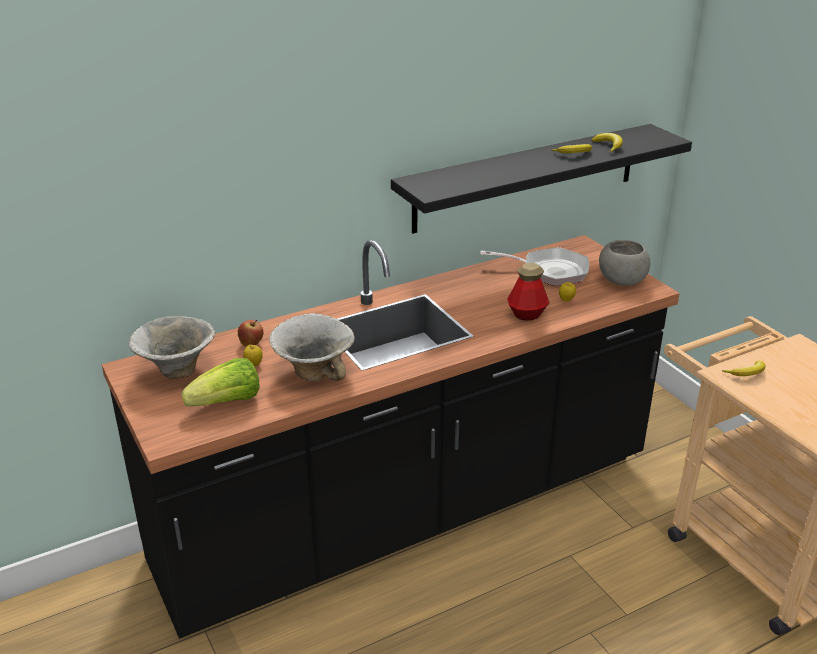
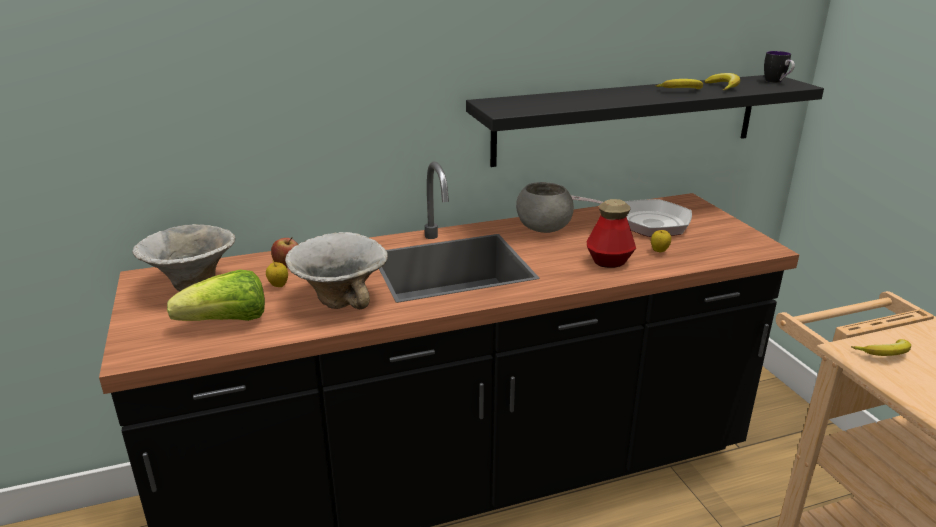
camera: 10 degrees right, 5 degrees down
grey bowl [599,240,650,286] -> grey bowl moved to [516,182,574,233]
none -> mug [764,51,795,83]

